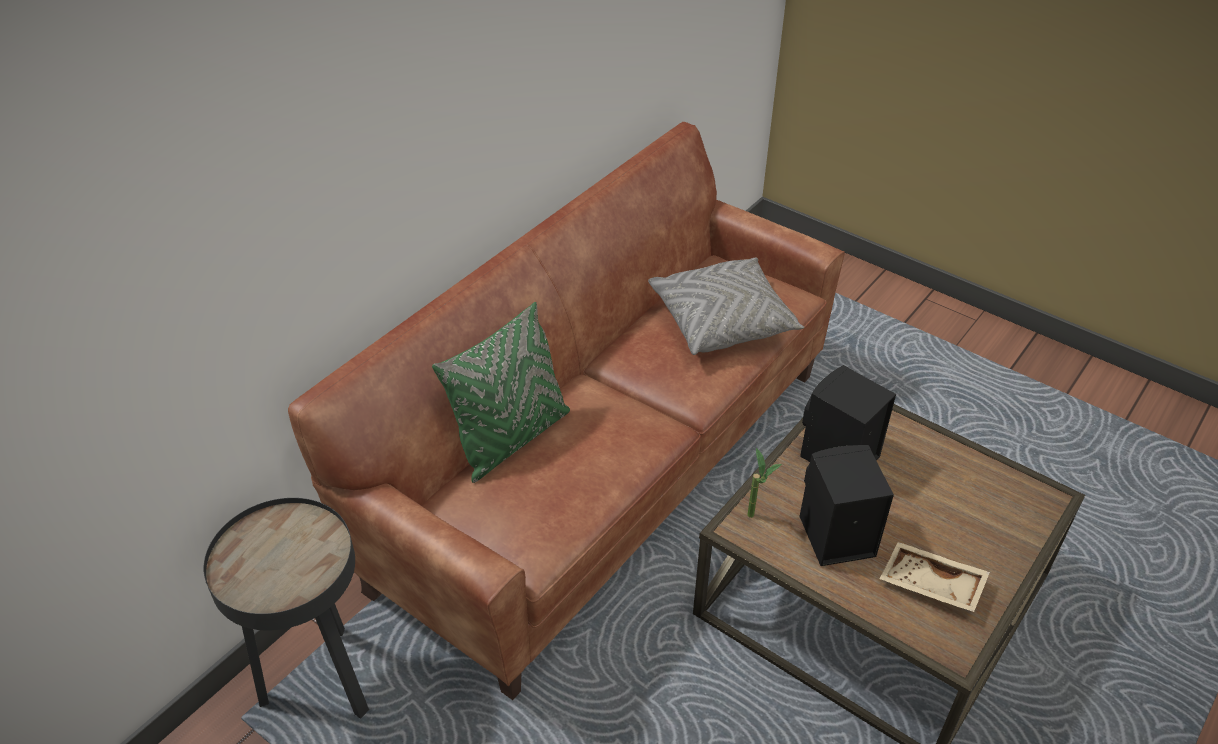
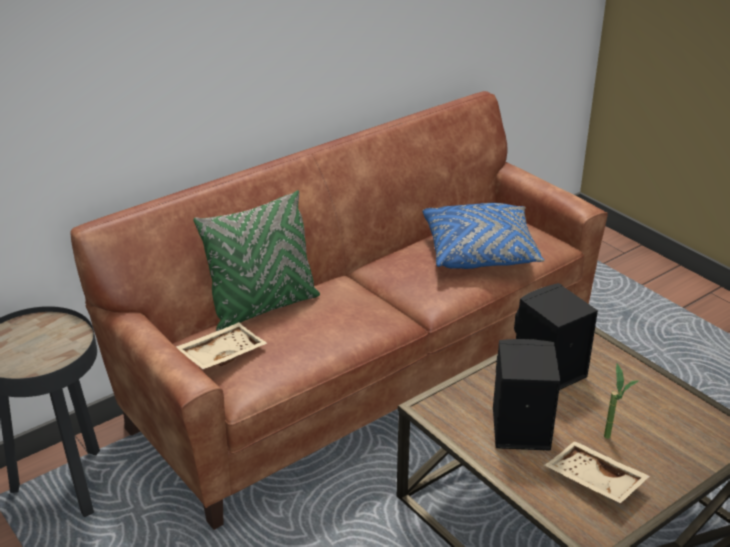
camera: 15 degrees right, 10 degrees down
grey pillow [648,258,804,355] -> blue pillow [423,203,545,269]
potted plant [747,448,782,518] -> potted plant moved to [604,364,639,439]
none -> beige tray [176,322,267,369]

